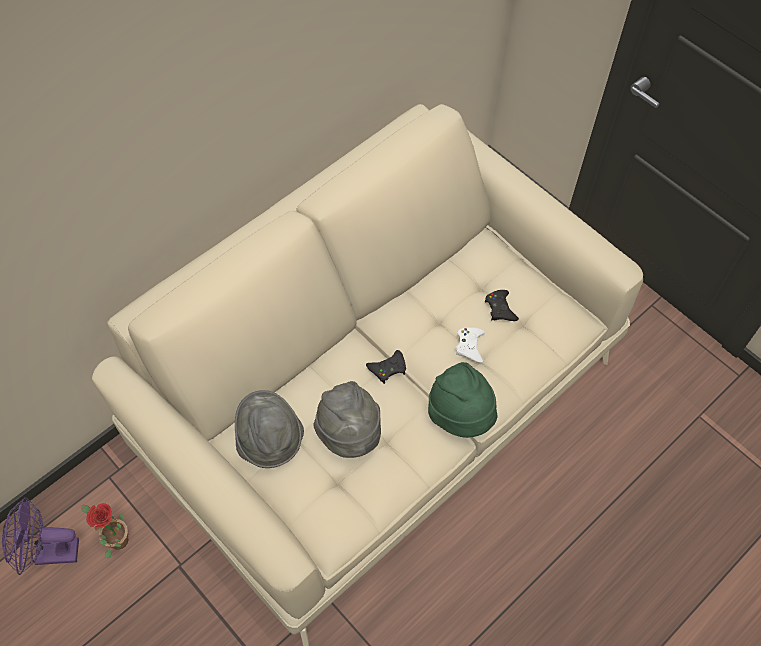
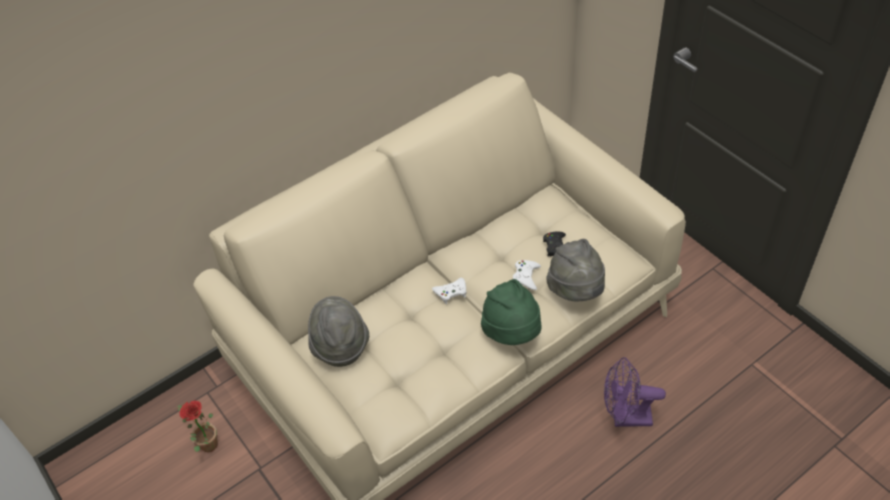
camera: 10 degrees right, 10 degrees down
purple fan [2,497,79,575] -> purple fan moved to [604,357,666,427]
grey hat [313,381,381,458] -> grey hat moved to [546,239,605,301]
black game controller [366,350,406,384] -> white game controller [432,278,467,304]

